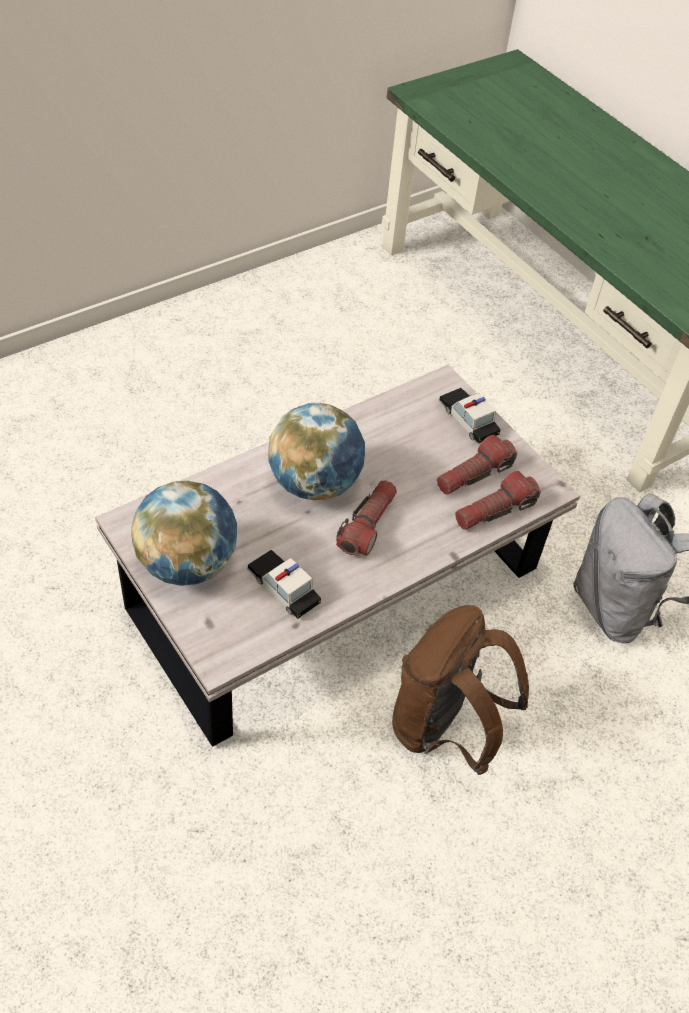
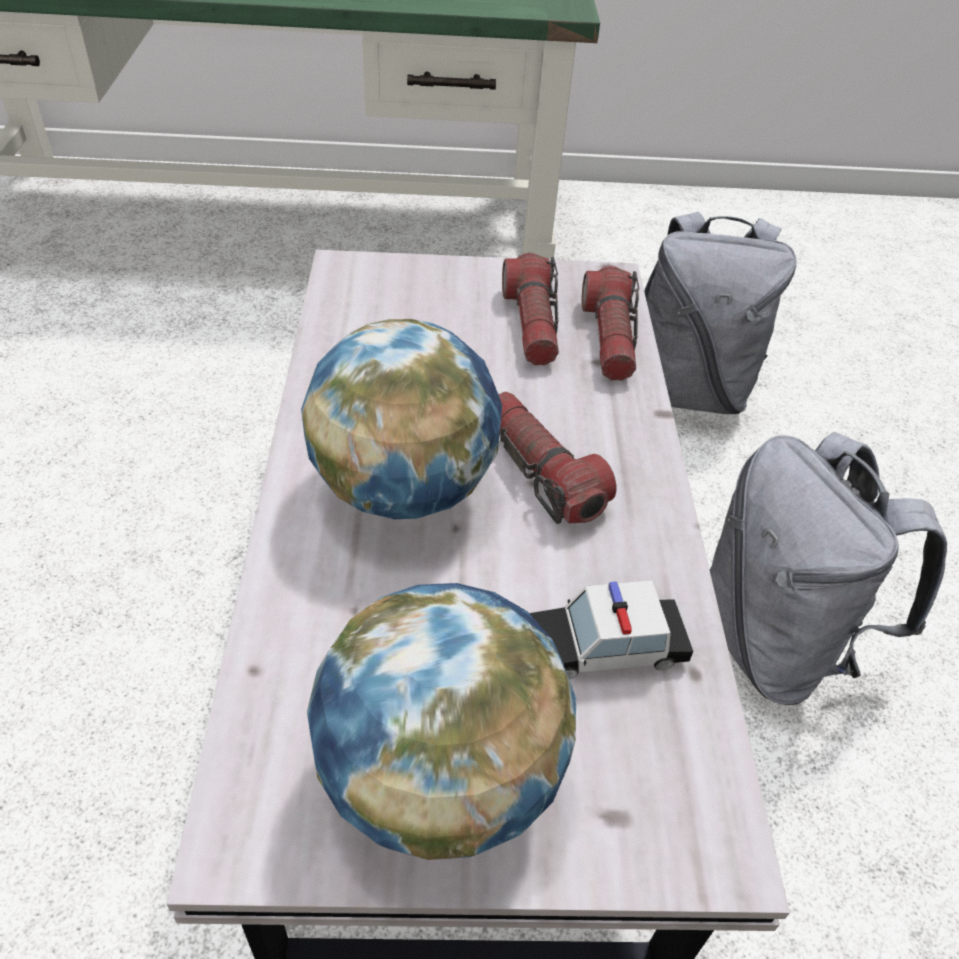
camera: 55 degrees left, 5 degrees down
brown backpack [392,605,529,775] -> grey backpack [710,432,947,705]
toy car [438,388,501,444] -> none

